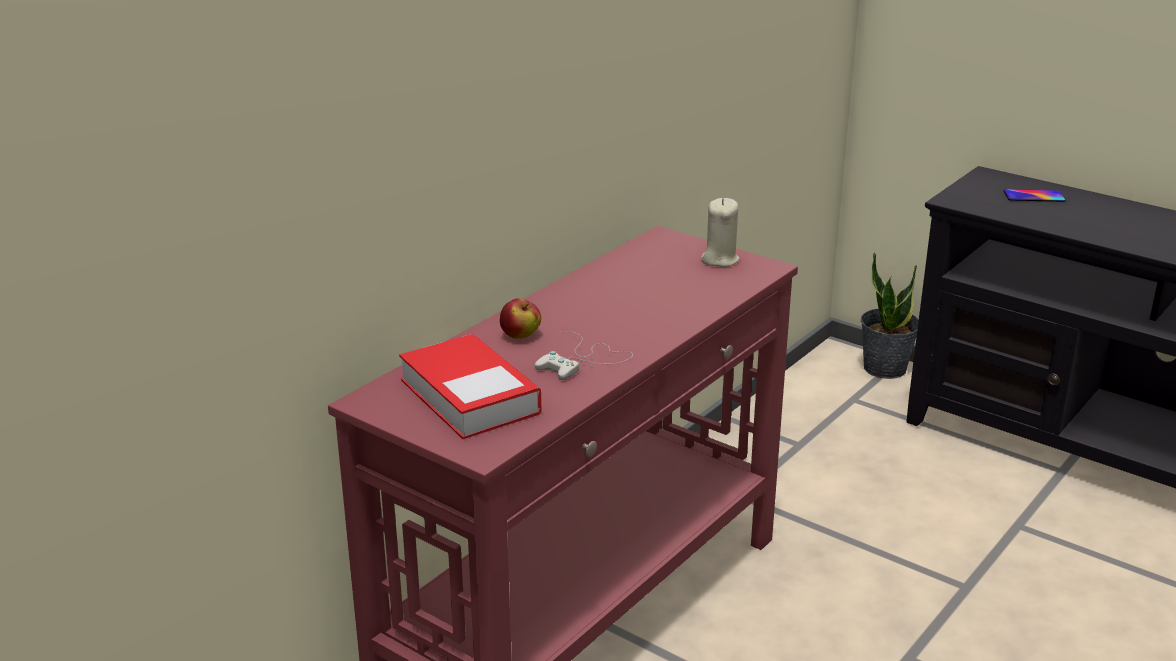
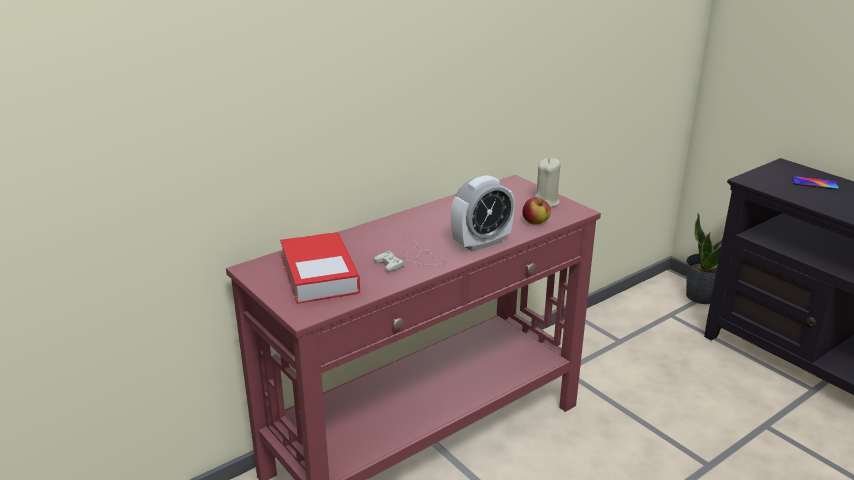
camera: 15 degrees right, 0 degrees up
apple [500,298,541,339] -> apple moved to [522,197,551,225]
none -> alarm clock [451,175,515,252]

